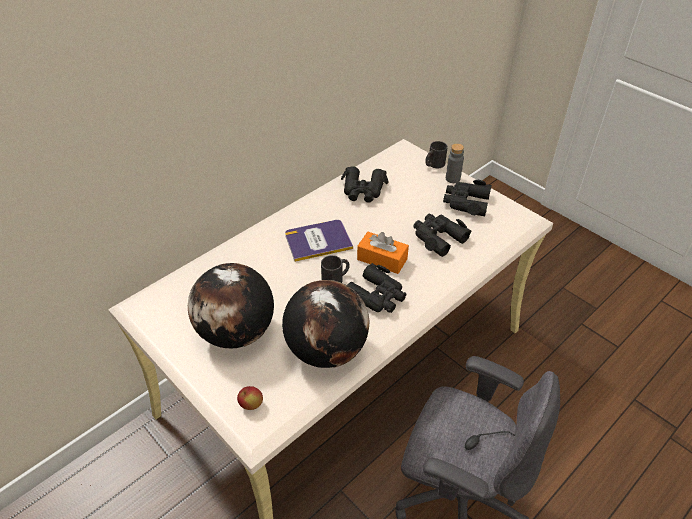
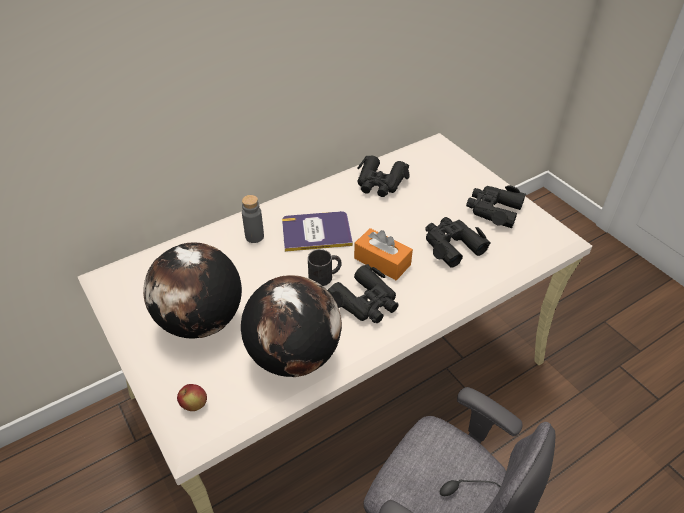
camera: 10 degrees right, 0 degrees up
black mug [425,141,448,168] -> none
grey bottle [446,143,464,183] -> grey bottle moved to [242,195,264,243]

